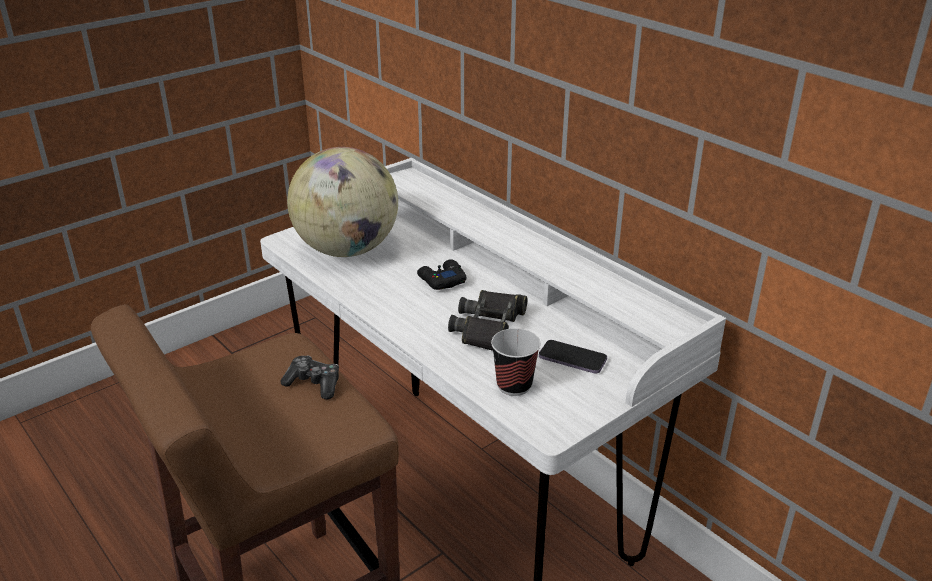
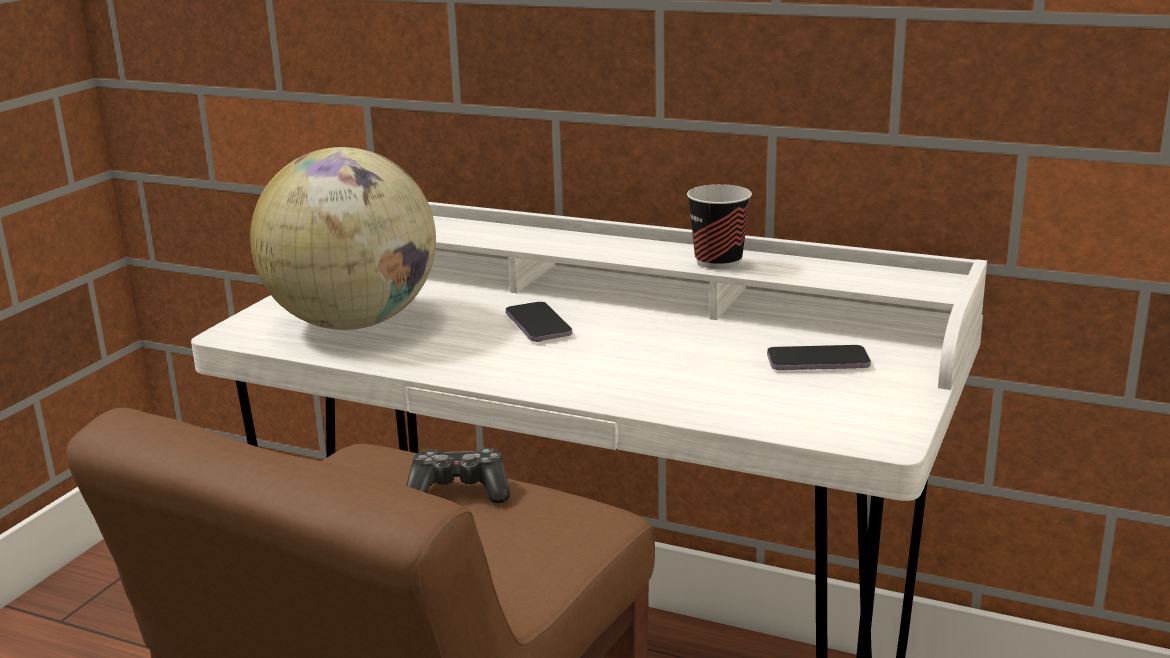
camera: 25 degrees left, 10 degrees down
black game controller [417,259,466,290] -> phone [506,302,572,342]
black binoculars [448,290,527,351] -> none
cup [491,328,541,396] -> cup moved to [687,184,752,269]

